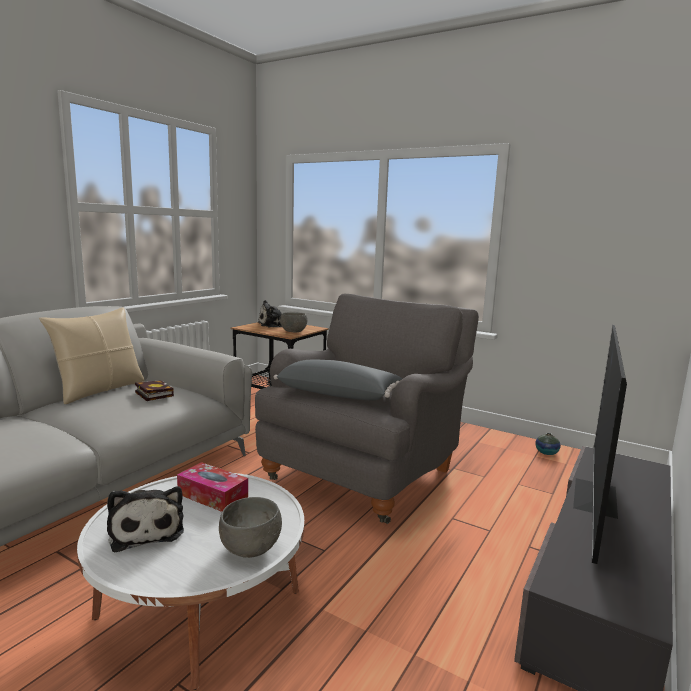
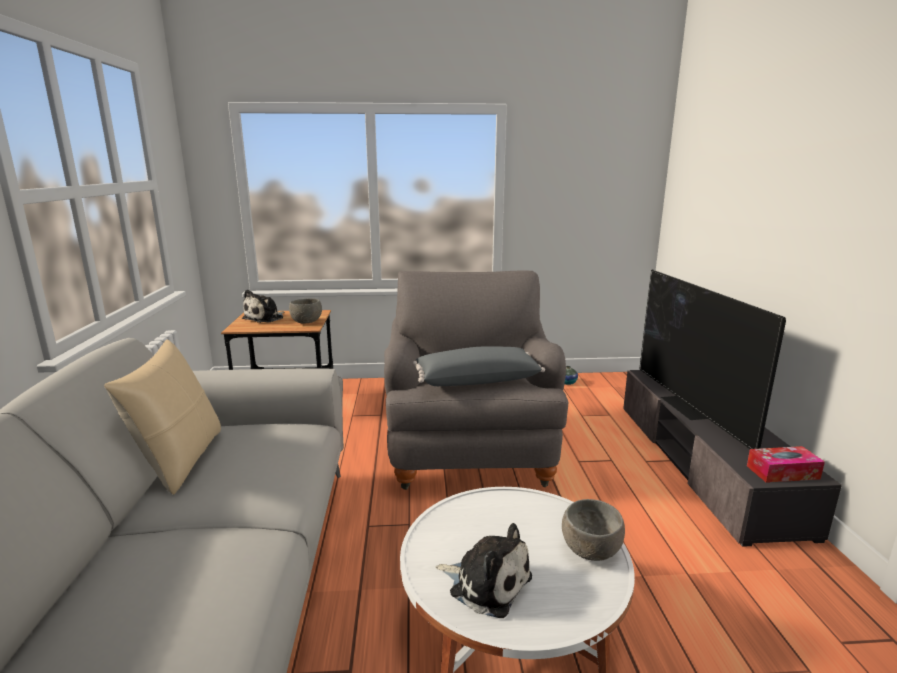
camera: 35 degrees left, 5 degrees up
book [135,380,174,401] -> none
tissue box [177,462,248,512] -> tissue box moved to [747,446,825,483]

